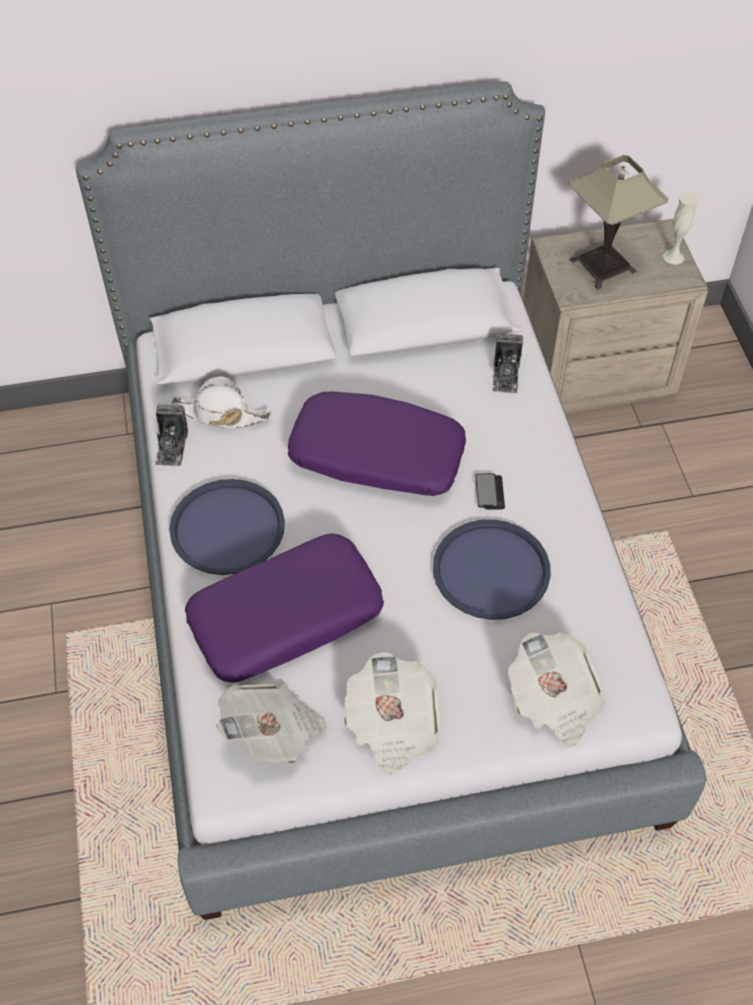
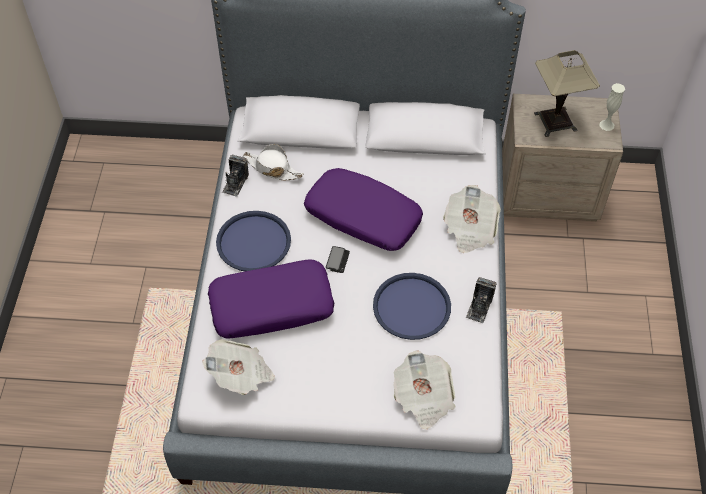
camera: 15 degrees right, 0 degrees up
newspaper [343,652,440,775] -> newspaper moved to [443,185,501,253]
phone [475,473,505,510] -> phone moved to [326,246,350,273]
camera [492,334,523,393] -> camera moved to [466,277,497,323]

